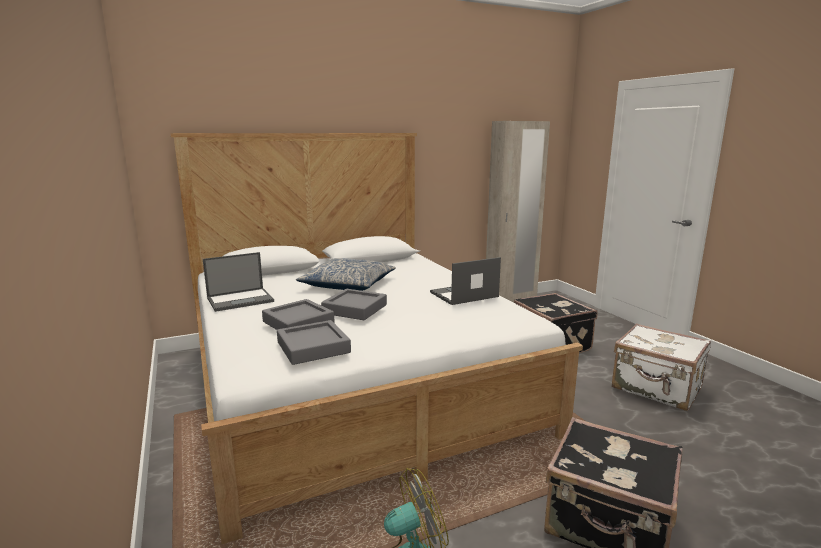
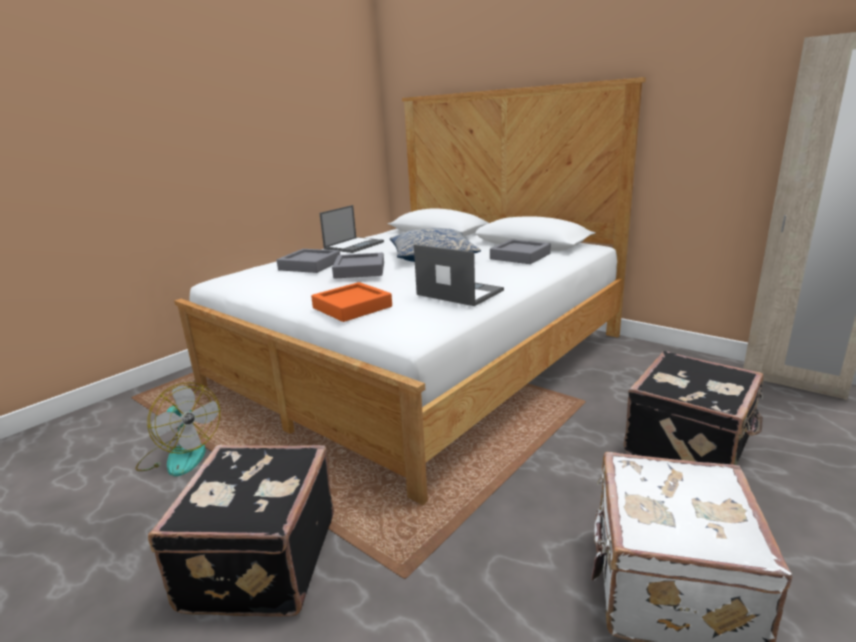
camera: 65 degrees right, 5 degrees up
laptop [203,252,274,312] -> laptop turned 90 degrees counterclockwise [319,205,384,253]
grey tray [277,320,351,365] -> grey tray moved to [490,239,551,264]
none -> orange tray [311,282,392,322]

